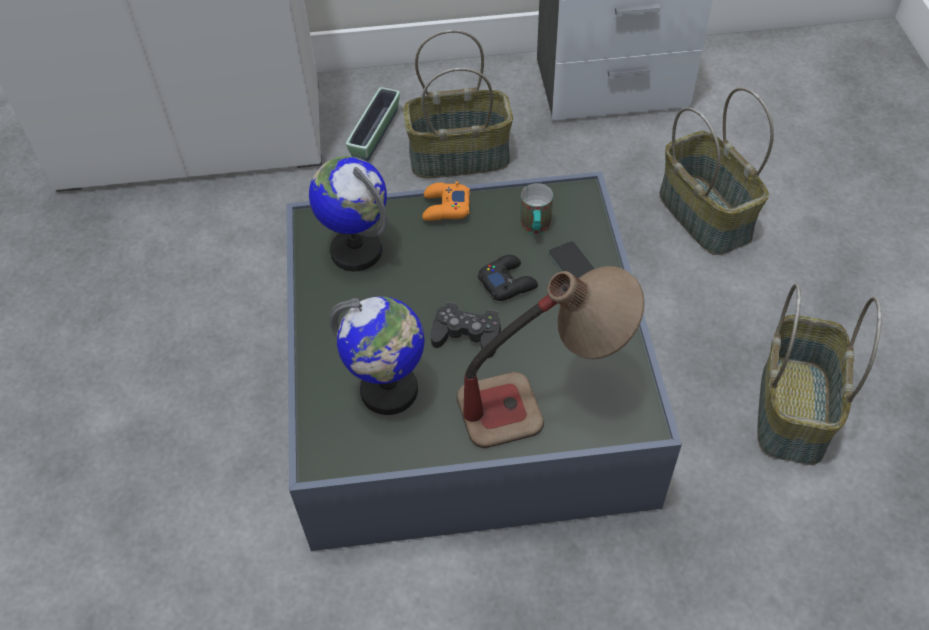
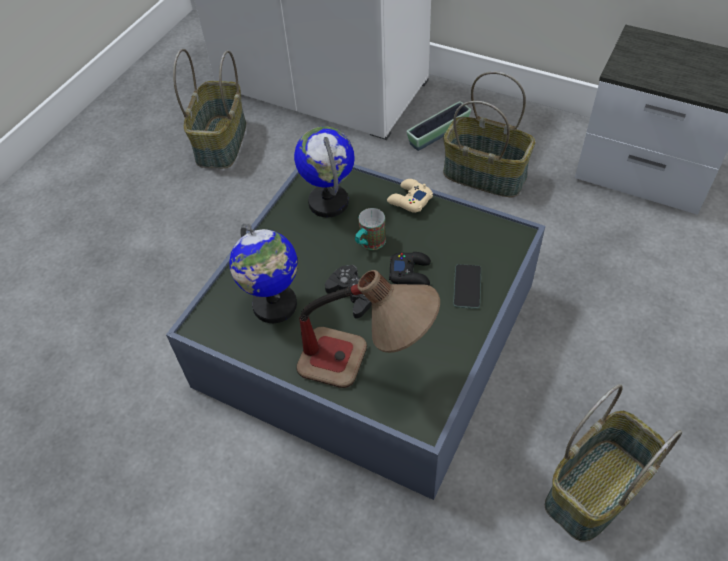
camera: 35 degrees right, 0 degrees up
orange game controller [422,181,470,221] -> beige game controller [387,179,433,213]
mug [520,183,553,235] -> mug moved to [355,208,386,250]
basket [659,87,774,255] -> basket moved to [173,49,246,168]

